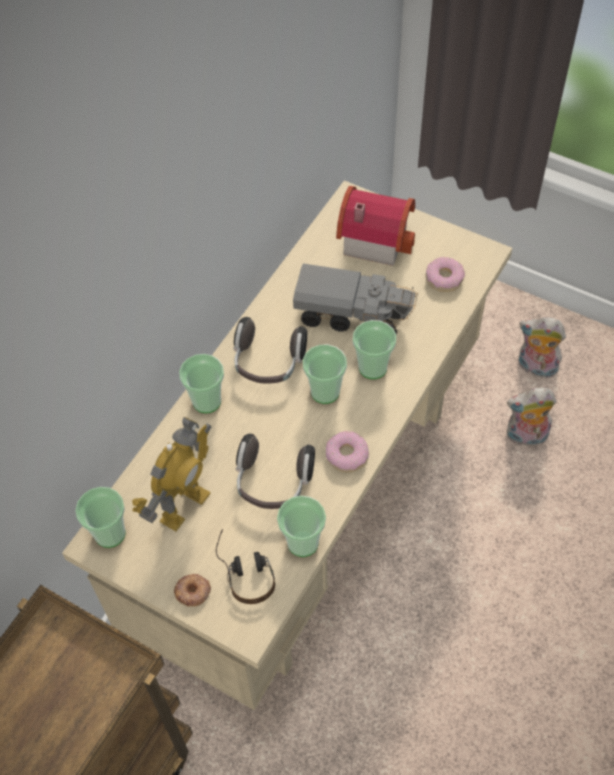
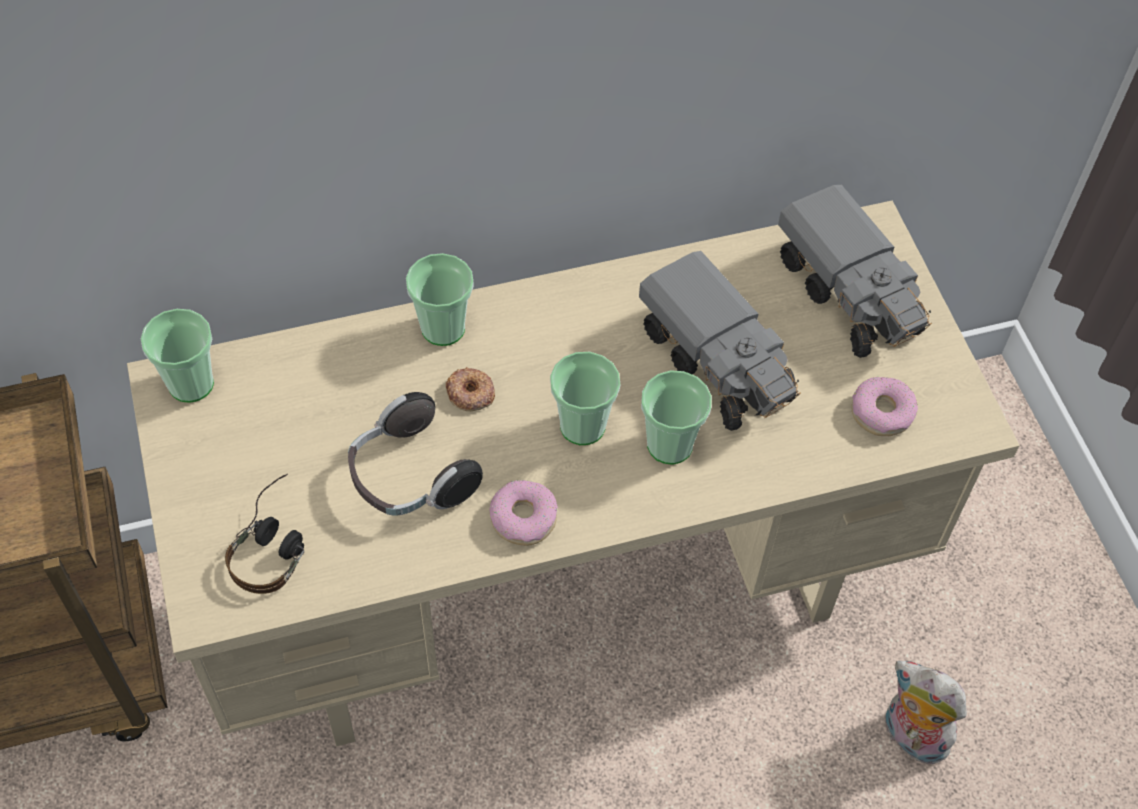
camera: 40 degrees right, 0 degrees up
toy robot [132,417,211,531] -> none
donut [174,574,211,607] -> donut moved to [445,367,495,411]
headphones [233,317,307,384] -> none
cup [277,496,326,557] -> none
toy house [336,186,415,266] -> toy truck [778,185,932,358]
plush toy [519,317,566,378] -> none

